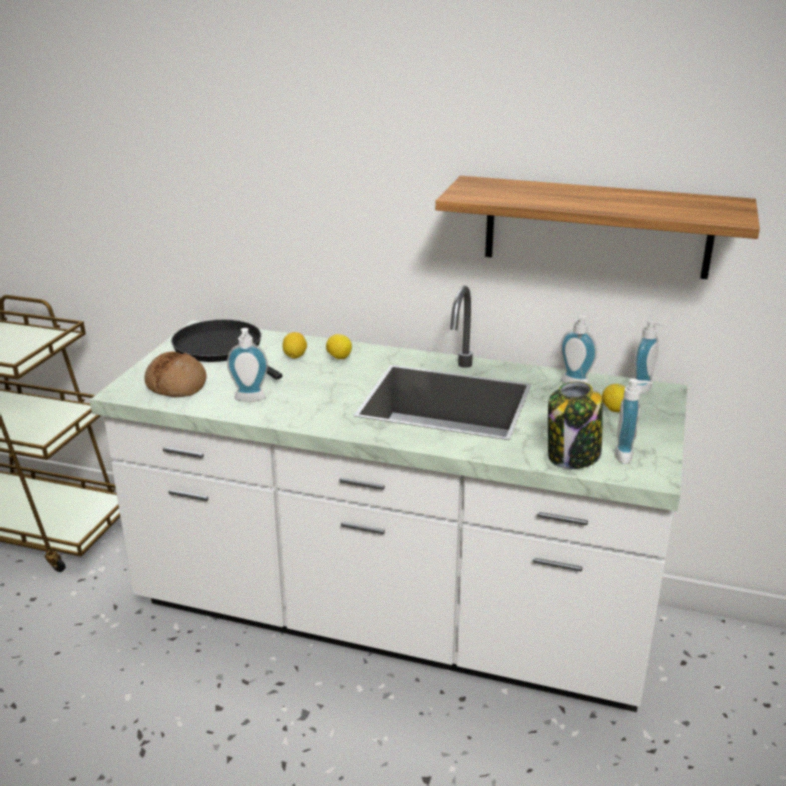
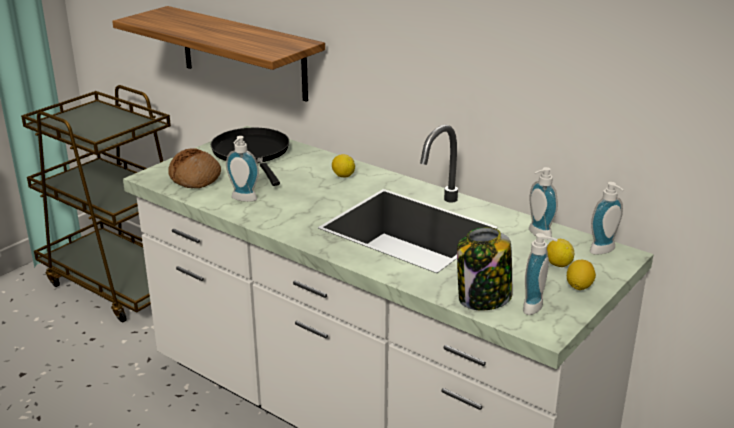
camera: 20 degrees right, 0 degrees up
lemon [282,332,307,359] -> lemon moved to [567,260,596,290]
shelf [435,176,760,279] -> shelf moved to [112,6,325,102]

